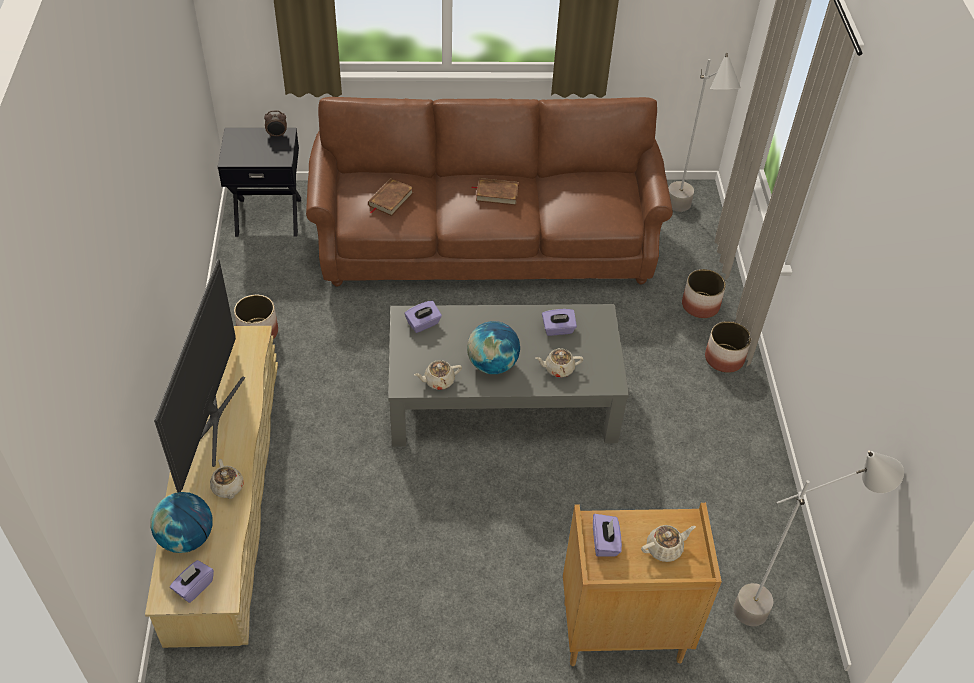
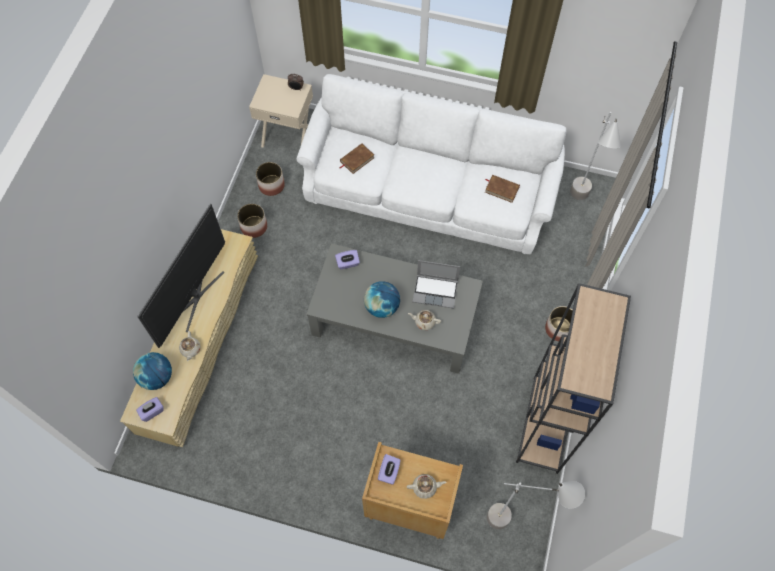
camera: 20 degrees right, 15 degrees up
black nightstand [218,128,301,237] -> beige nightstand [249,74,313,147]
brown sofa [306,97,673,287] -> white sofa [297,74,566,254]
beige teapot [414,360,462,390] -> none
brown book [471,178,519,205] -> brown book moved to [485,175,520,203]
purple tissue box [542,309,577,336] -> laptop [413,260,460,309]
planter [682,269,726,318] -> planter moved to [256,162,285,196]
none -> bookcase [516,283,631,474]

